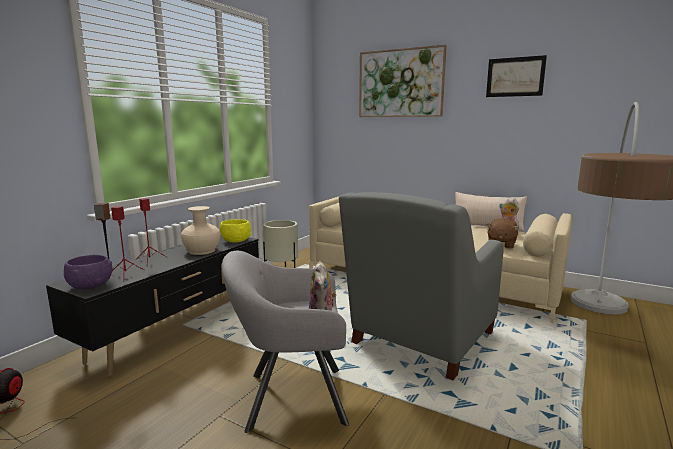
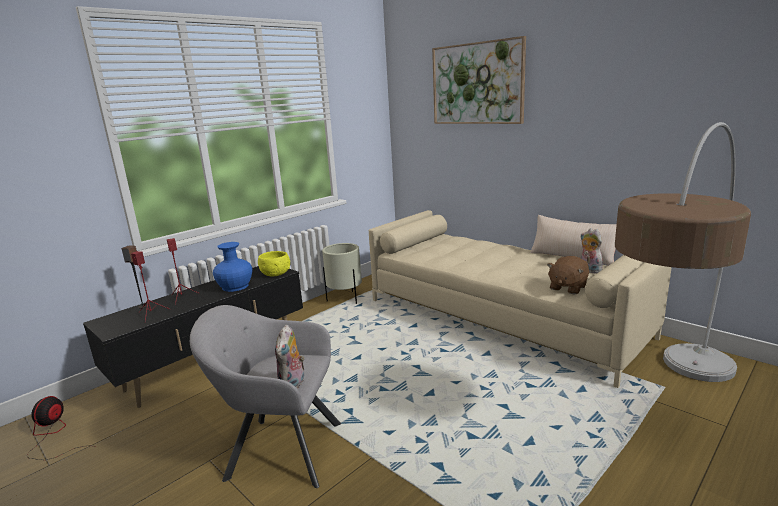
camera: 15 degrees right, 5 degrees up
purple bowl [64,255,112,289] -> none
beige vase [181,206,221,255] -> blue vase [213,242,252,292]
grey armchair [339,192,503,380] -> none
picture [486,55,547,97] -> none

